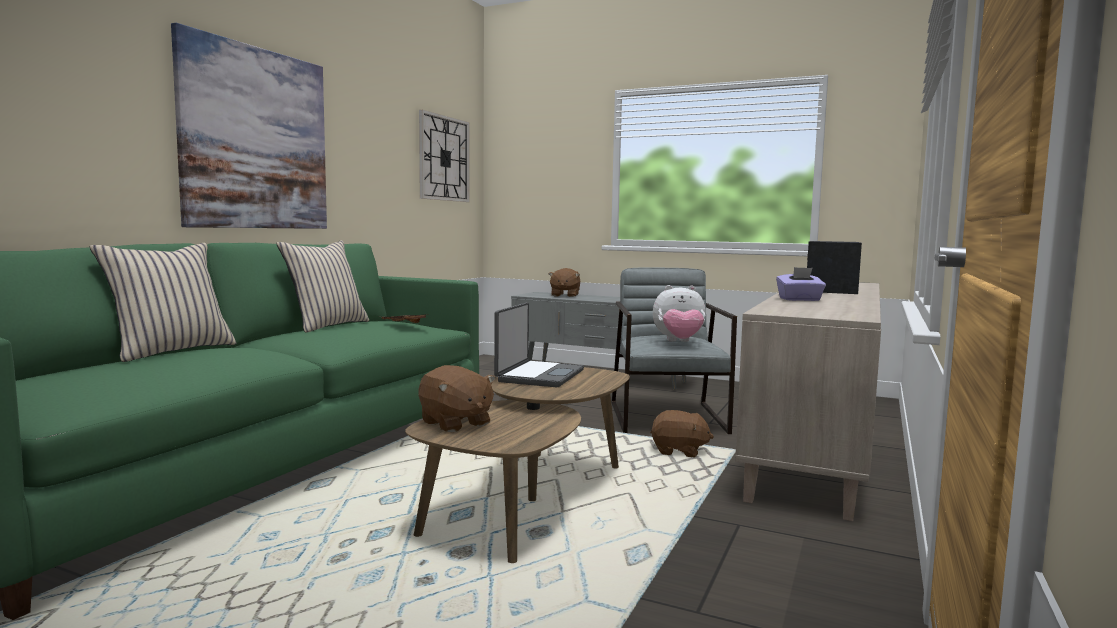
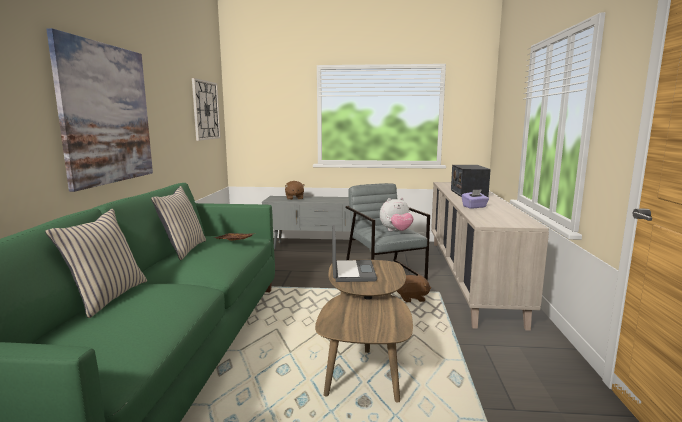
camera: 20 degrees left, 5 degrees up
brown plush toy [418,365,496,432] -> none

